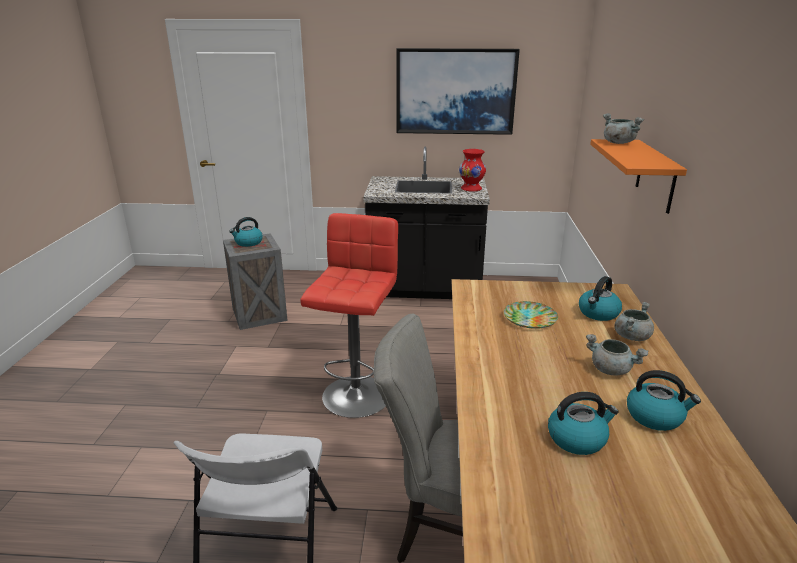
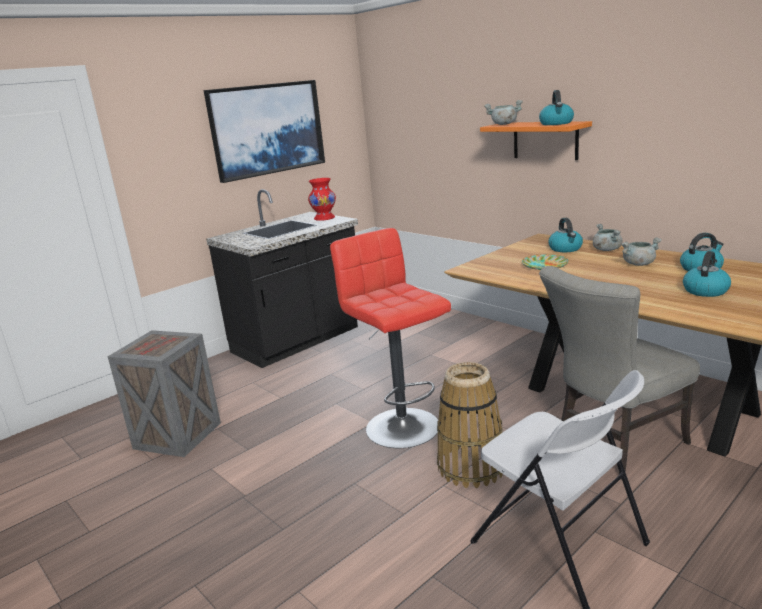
camera: 45 degrees left, 5 degrees down
kettle [229,217,263,247] -> kettle moved to [539,90,574,125]
none -> basket [437,362,503,488]

